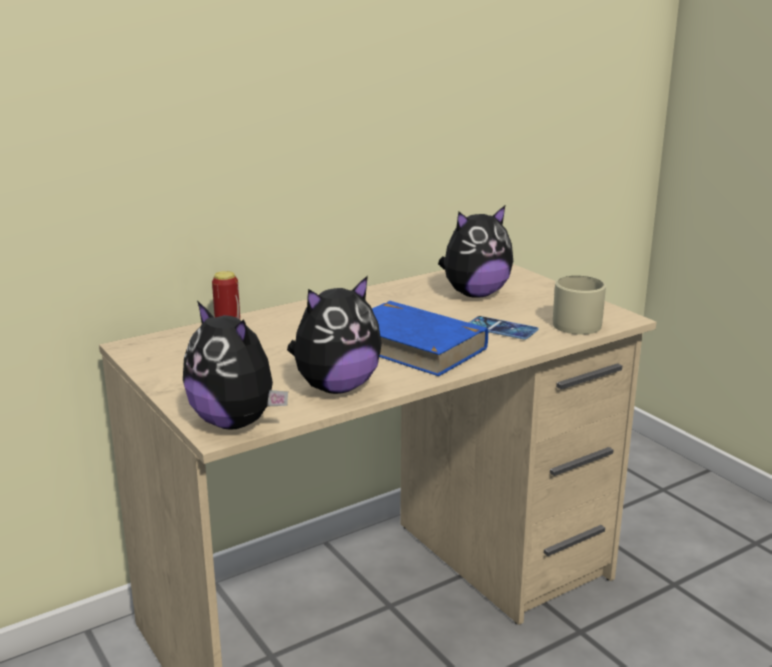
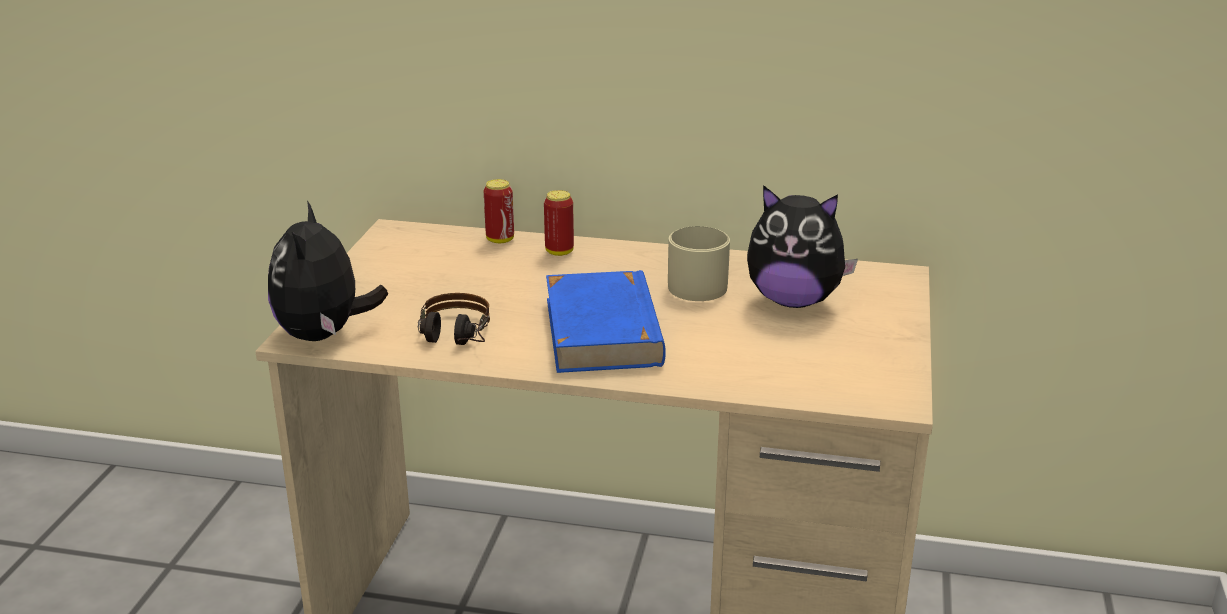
camera: 45 degrees right, 5 degrees up
plush toy [287,276,382,394] -> headphones [418,293,490,345]
phone [469,316,538,340] -> none
beige mug [553,276,606,335] -> beige mug moved to [668,226,730,301]
none -> can [544,190,574,256]

